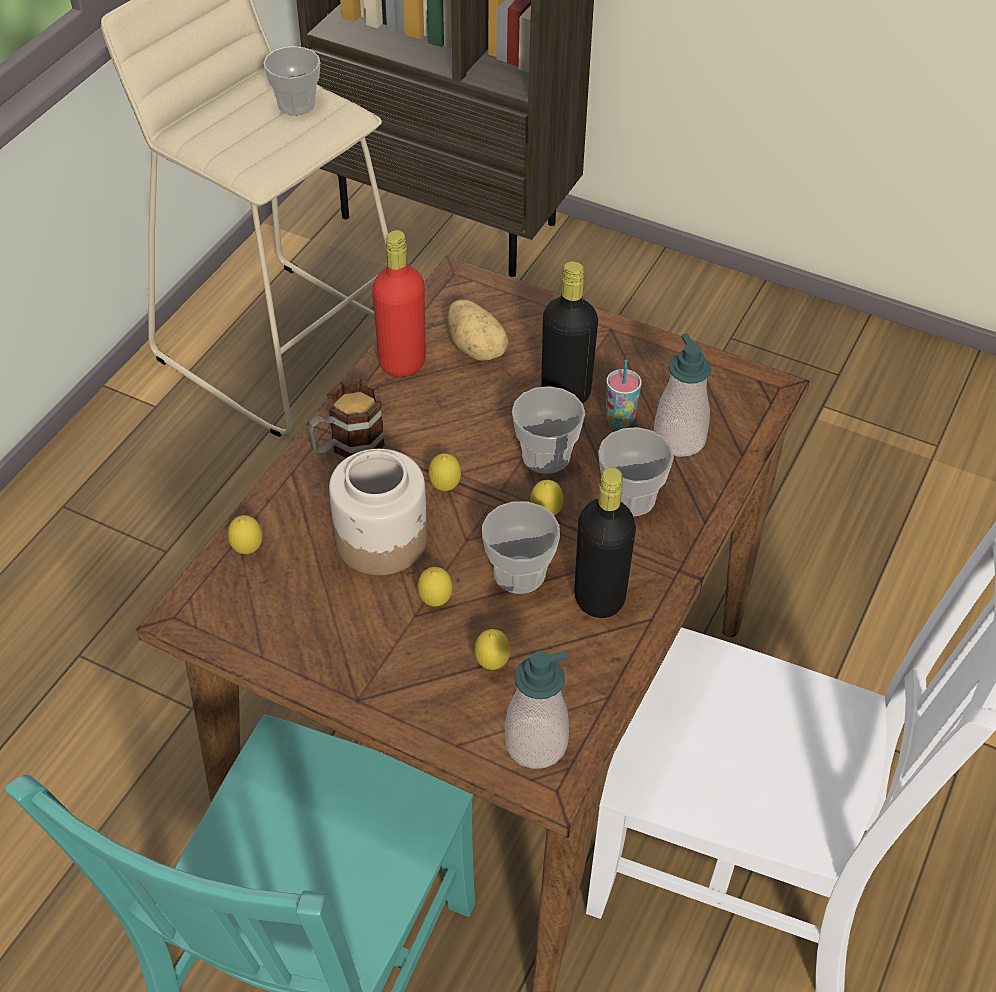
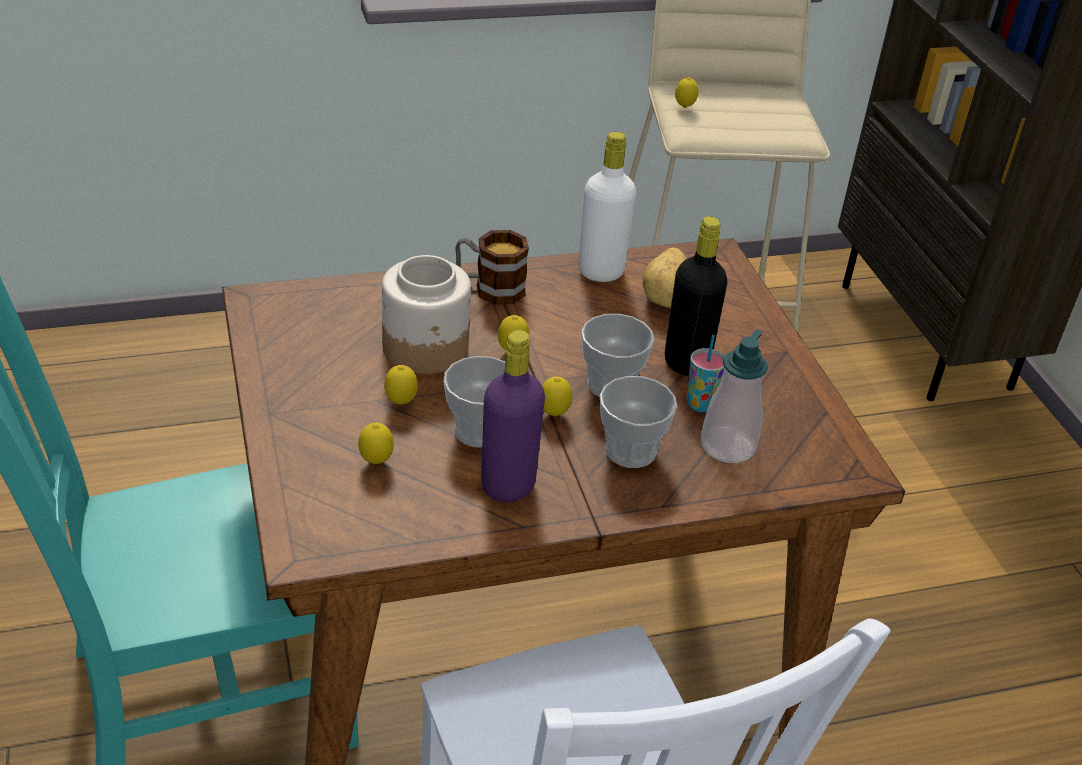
camera: 45 degrees right, 10 degrees down
lemon [228,515,262,554] -> lemon moved to [675,77,698,108]
cup [263,46,320,116] -> none
red bottle [372,230,426,377] -> white bottle [578,132,636,282]
soap dispenser [505,651,569,769] -> none
black bottle [574,467,636,618] -> purple bottle [481,330,545,503]

